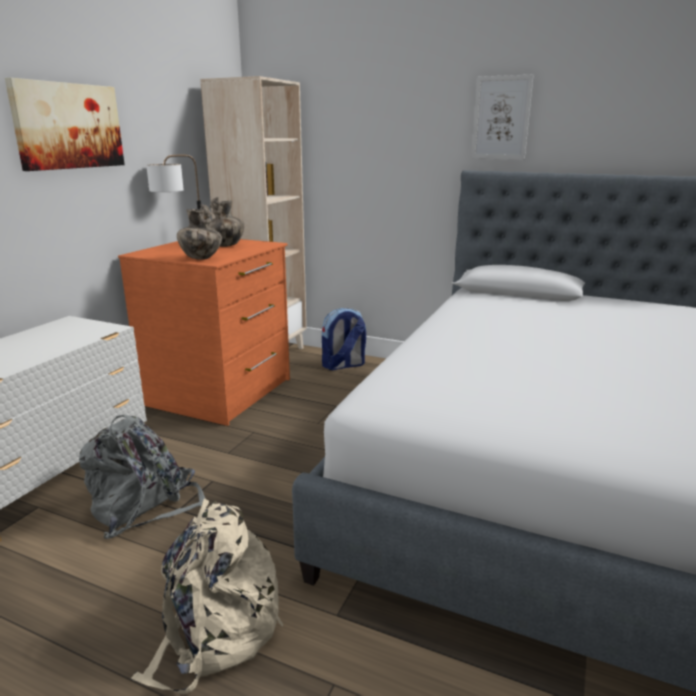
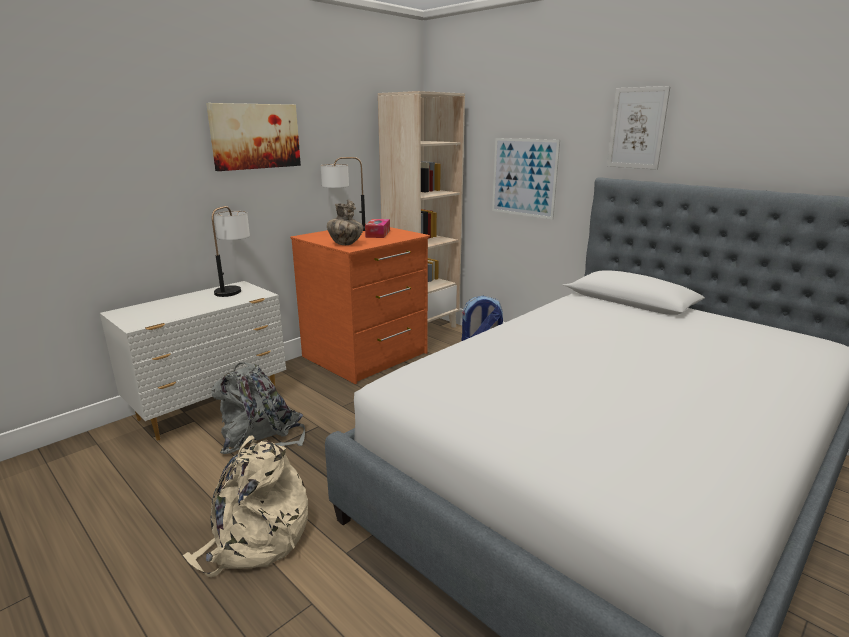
camera: 20 degrees right, 0 degrees up
vase [208,197,244,247] -> tissue box [365,219,390,238]
none -> table lamp [212,206,250,297]
none -> picture [492,138,560,220]

